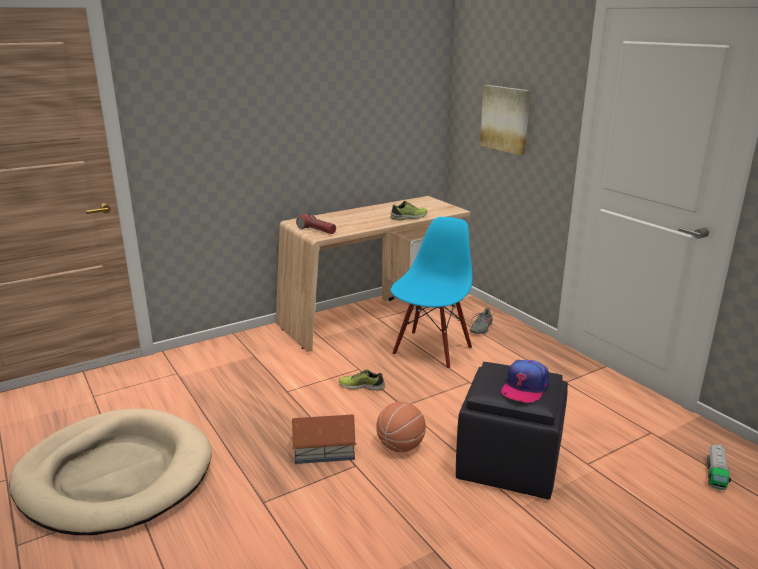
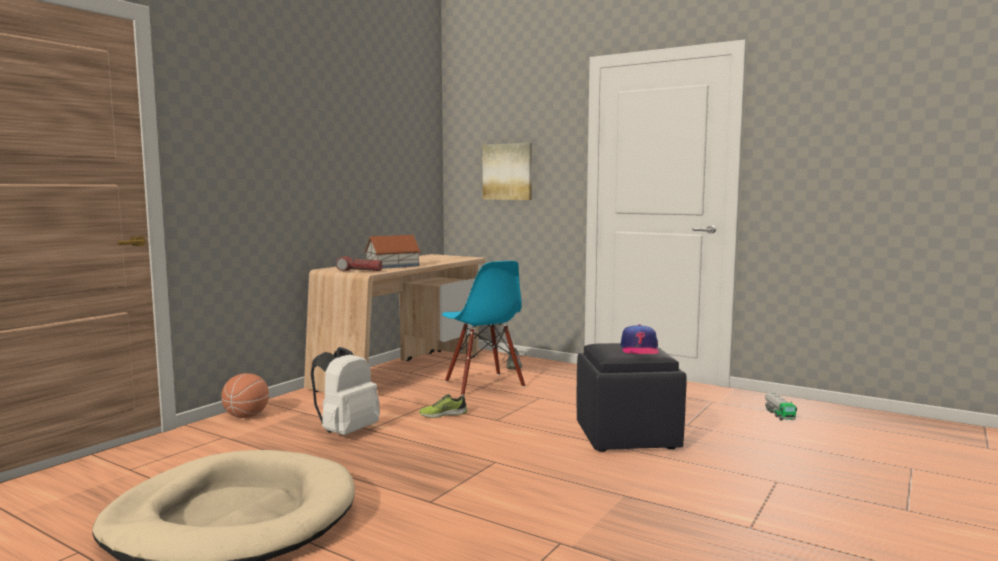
camera: 25 degrees left, 15 degrees down
toy house [292,415,357,464] -> toy house moved to [364,235,421,269]
basketball [376,402,426,452] -> basketball moved to [221,373,269,418]
shoe [390,201,427,221] -> none
blue chair [391,217,472,369] -> blue chair turned 150 degrees clockwise [442,261,525,396]
none -> white backpack [311,347,380,435]

